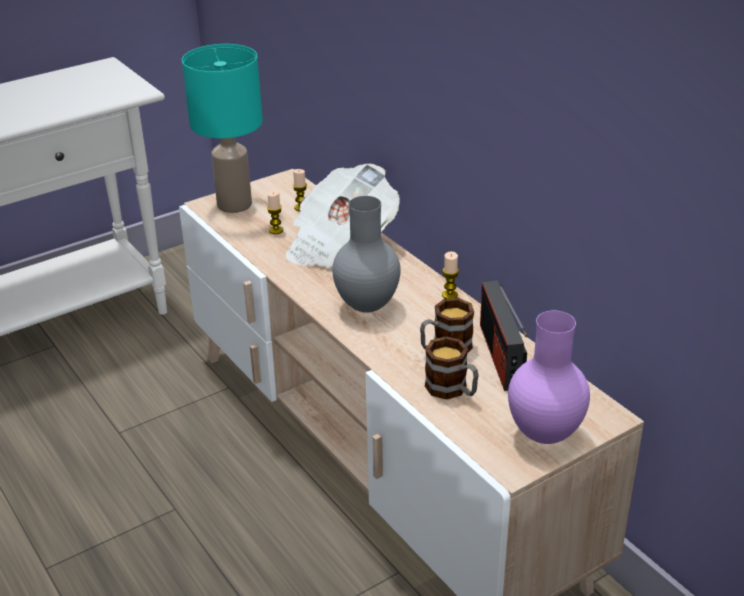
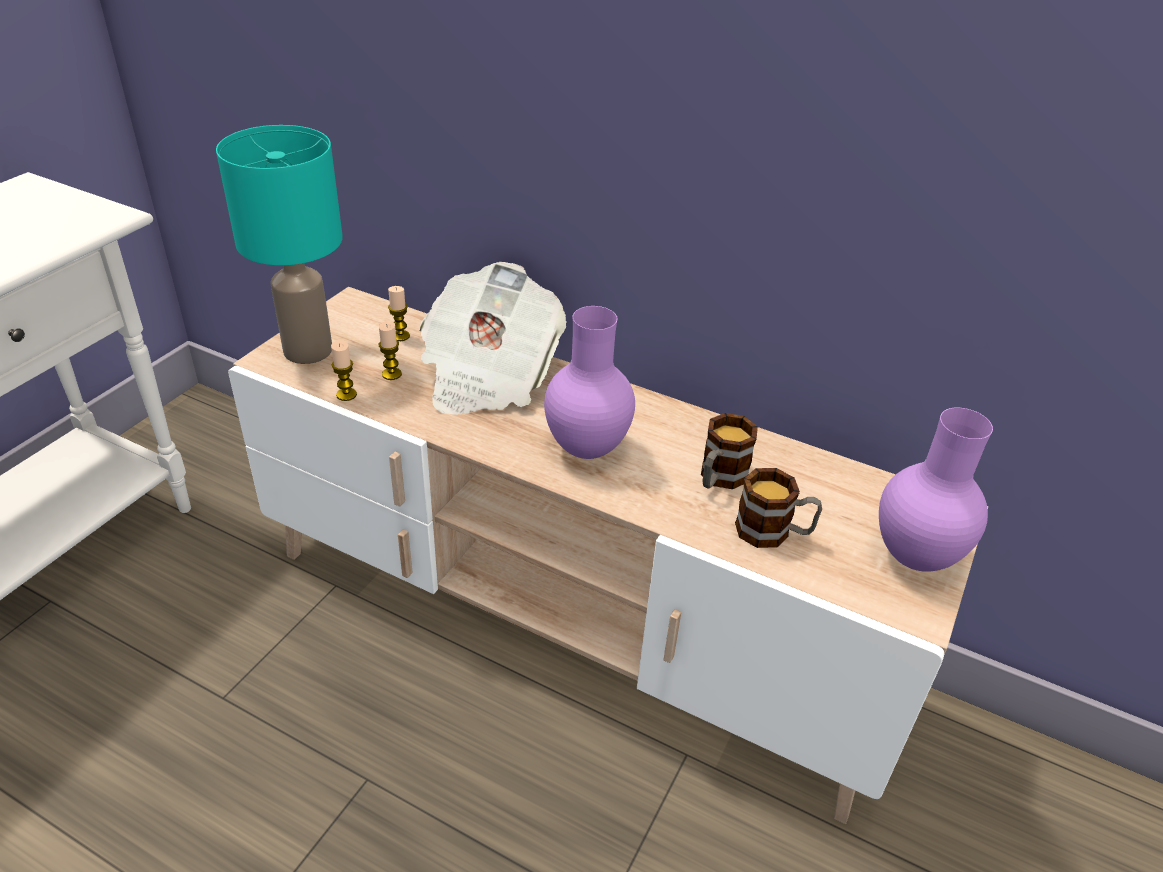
camera: 30 degrees left, 5 degrees up
grey vase [332,196,401,313] -> purple vase [544,306,635,459]
candle [442,251,459,299] -> candle moved to [331,340,357,401]
radio [480,280,528,391] -> none

